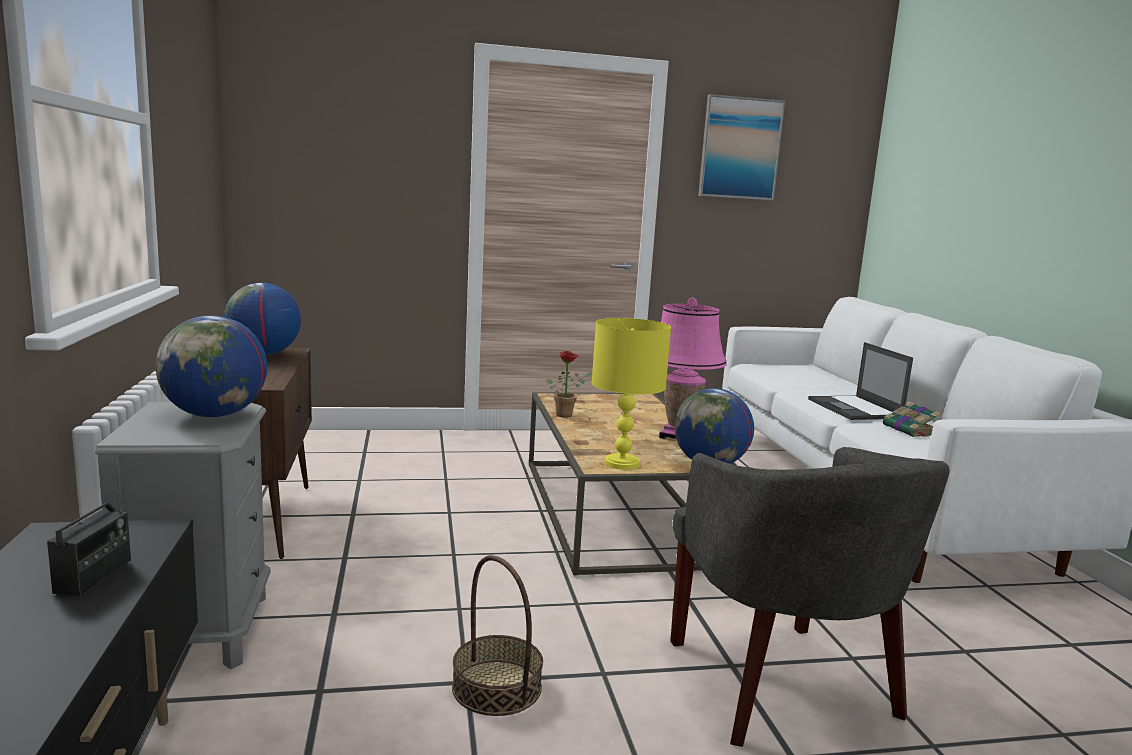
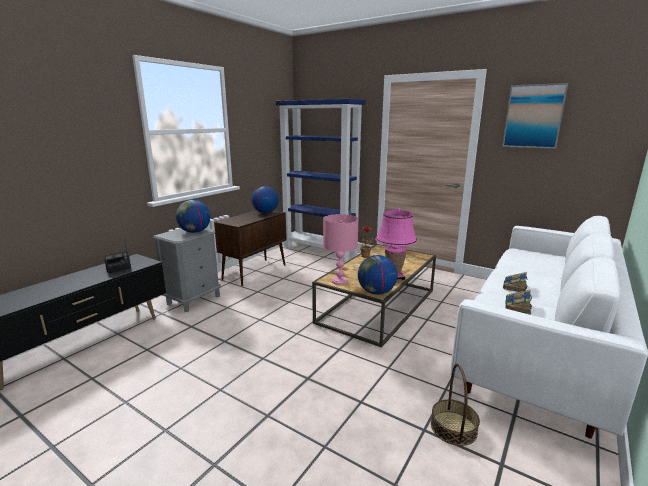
camera: 45 degrees right, 5 degrees up
basket [452,555,543,716] -> basket moved to [431,364,480,446]
yellow table lamp [591,318,671,470] -> pink table lamp [323,214,358,285]
grey armchair [670,447,950,747] -> none
laptop [808,342,913,420] -> book [503,272,527,292]
none -> blue bookcase [276,99,365,261]

